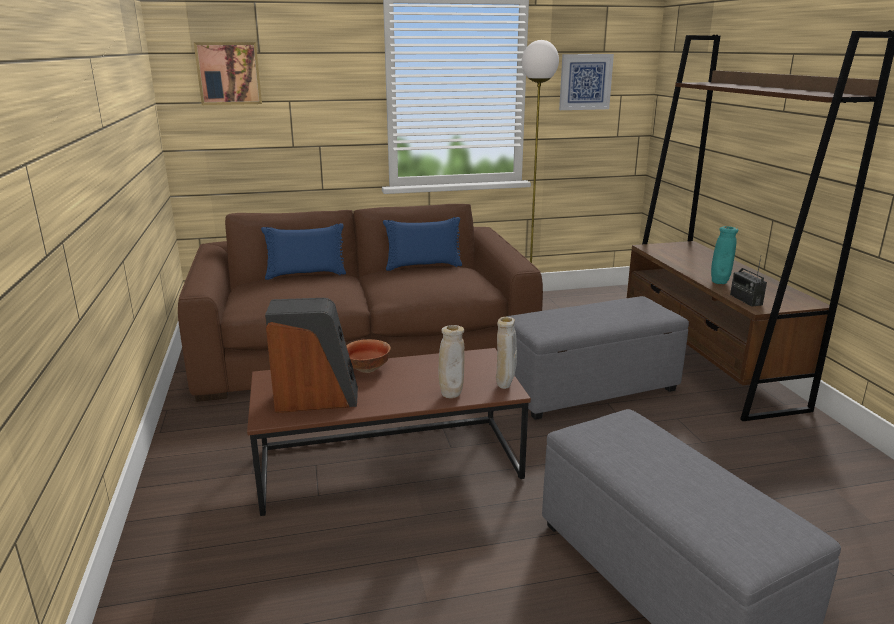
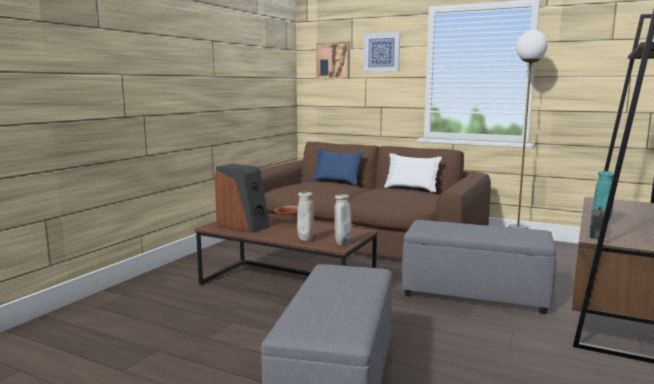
camera: 40 degrees right, 10 degrees down
blue pillow [383,217,462,271] -> white pillow [384,153,442,192]
picture [559,54,614,110] -> picture moved to [363,32,400,72]

